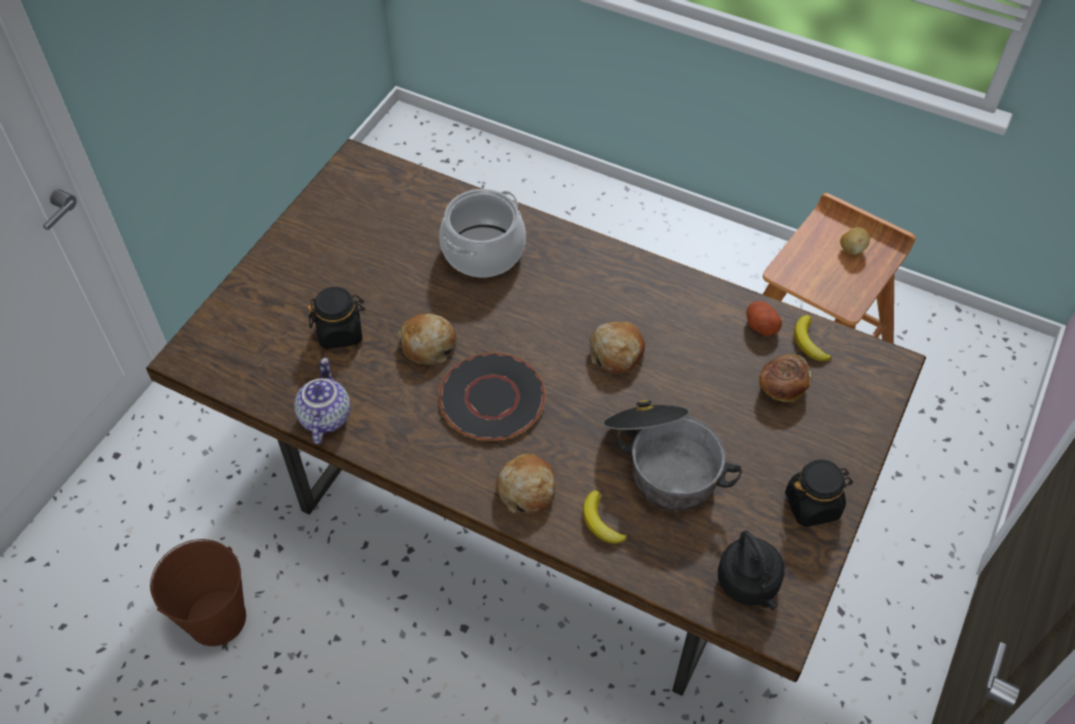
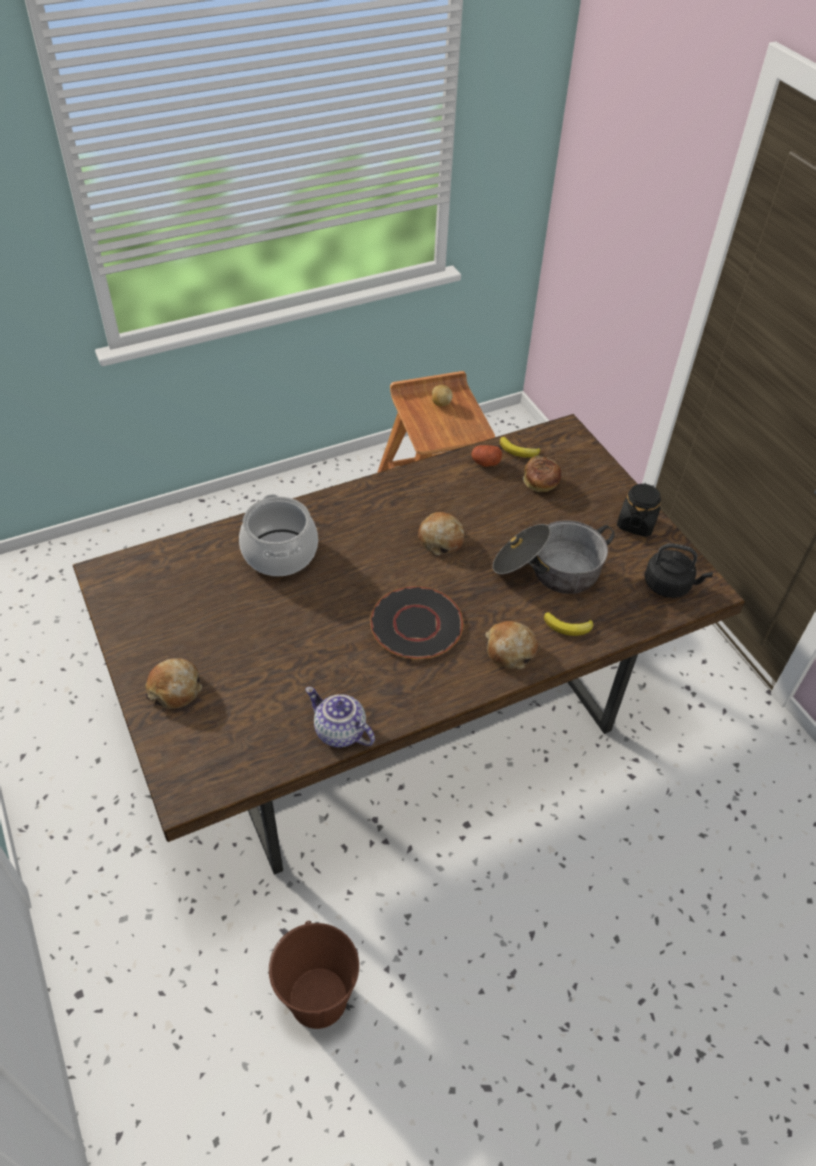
camera: 55 degrees left, 5 degrees down
black jar [308,287,365,349] -> none
bread [398,314,457,365] -> bread moved to [145,658,202,708]

